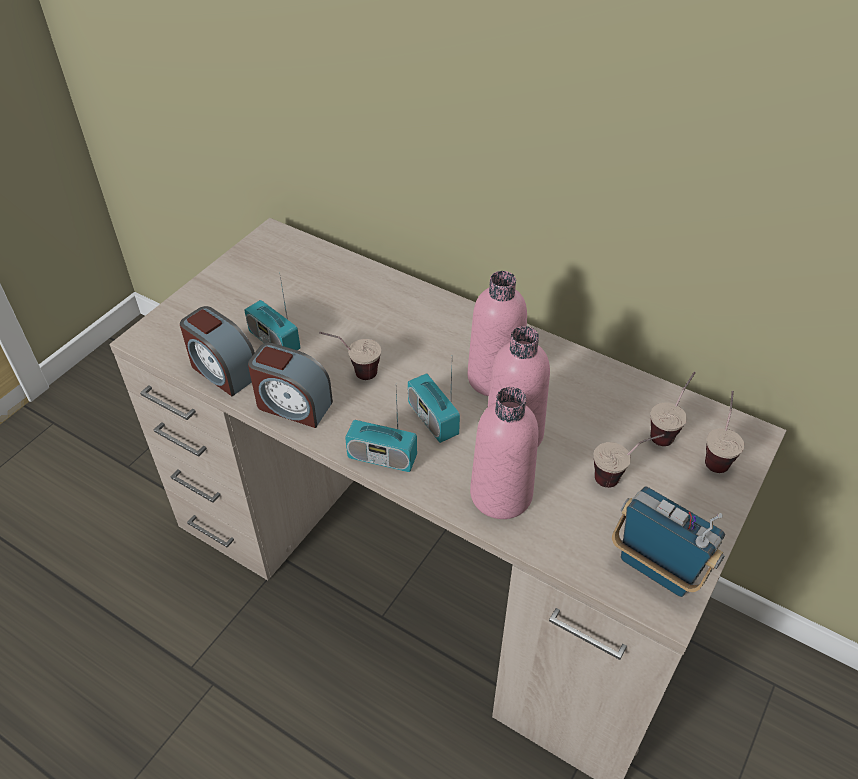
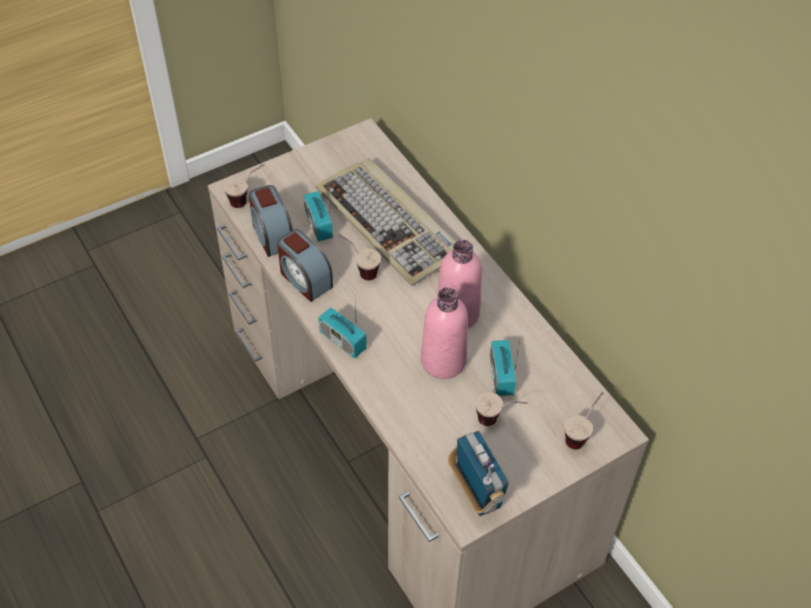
camera: 25 degrees right, 5 degrees up
radio [408,367,460,443] -> radio moved to [490,340,520,396]
pink bottle [470,387,539,519] -> none
cup [650,372,696,446] -> cup moved to [224,164,264,208]
none -> keyboard [316,158,456,286]

